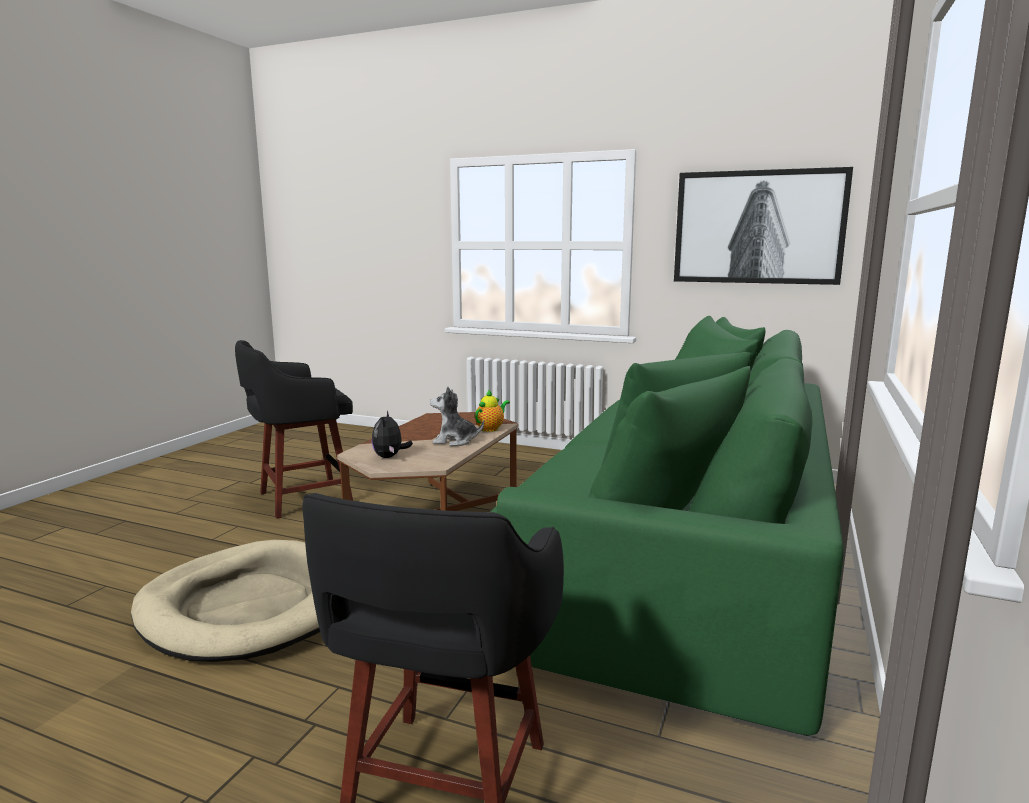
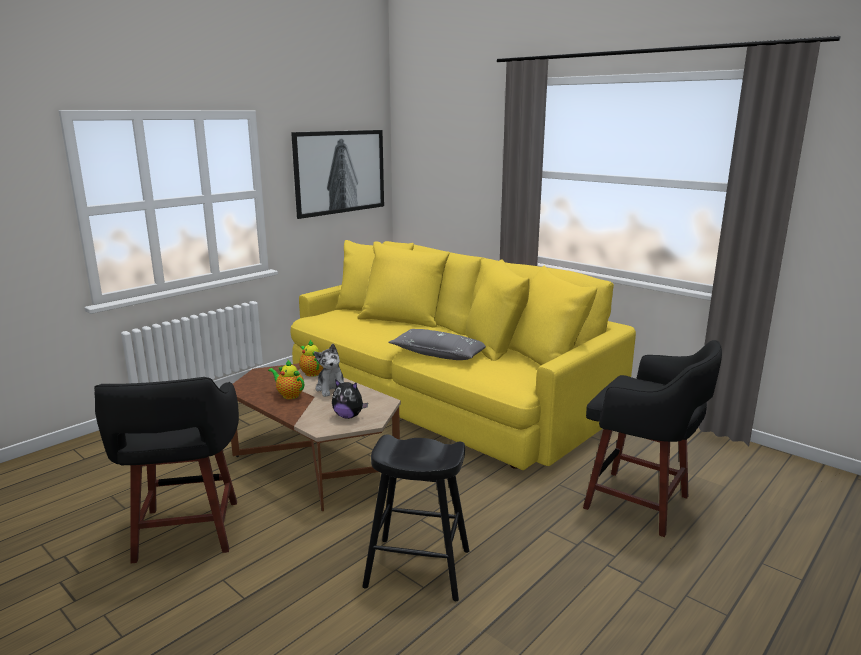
camera: 70 degrees left, 5 degrees up
beige dog bed [131,540,320,662] -> black stool [362,435,469,601]
plush toy [430,386,484,446] -> plush toy turned 45 degrees counterclockwise [314,344,344,397]
green sofa [490,316,844,735] -> yellow sofa [291,240,636,470]
none -> teapot [268,360,304,399]
none -> grey pillow [388,329,486,360]

